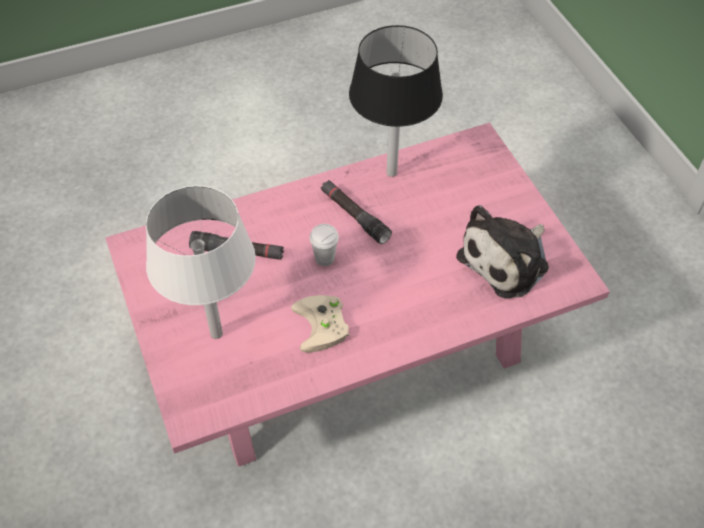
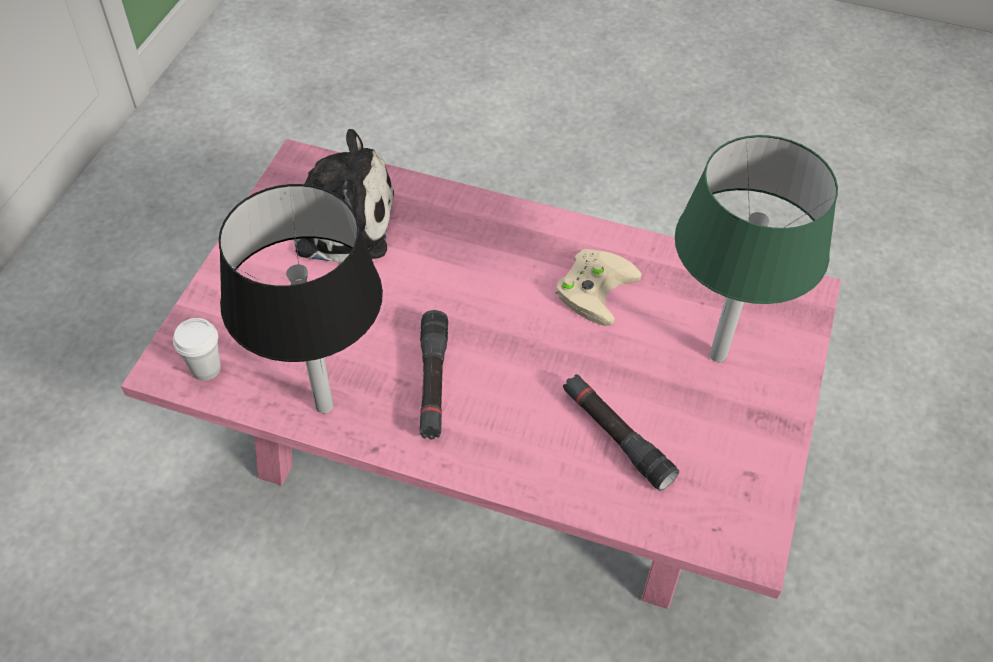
camera: 140 degrees left, 0 degrees up
white table lamp [146,186,256,339] -> green table lamp [675,135,838,362]
white cup [310,224,339,266] -> white cup moved to [173,318,221,381]

